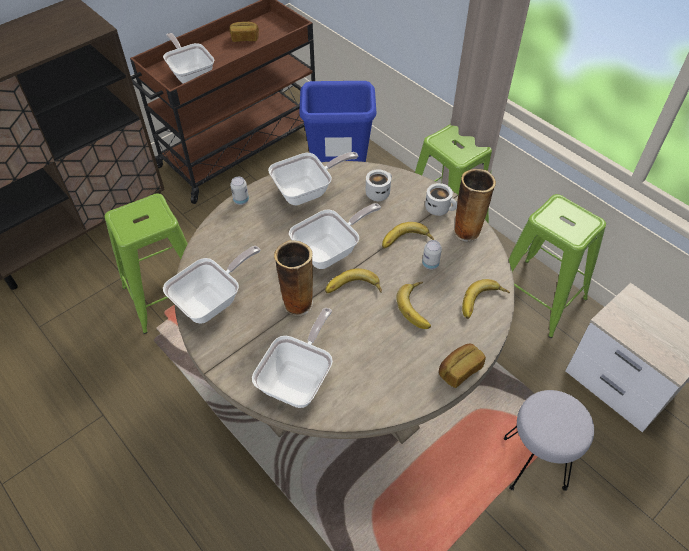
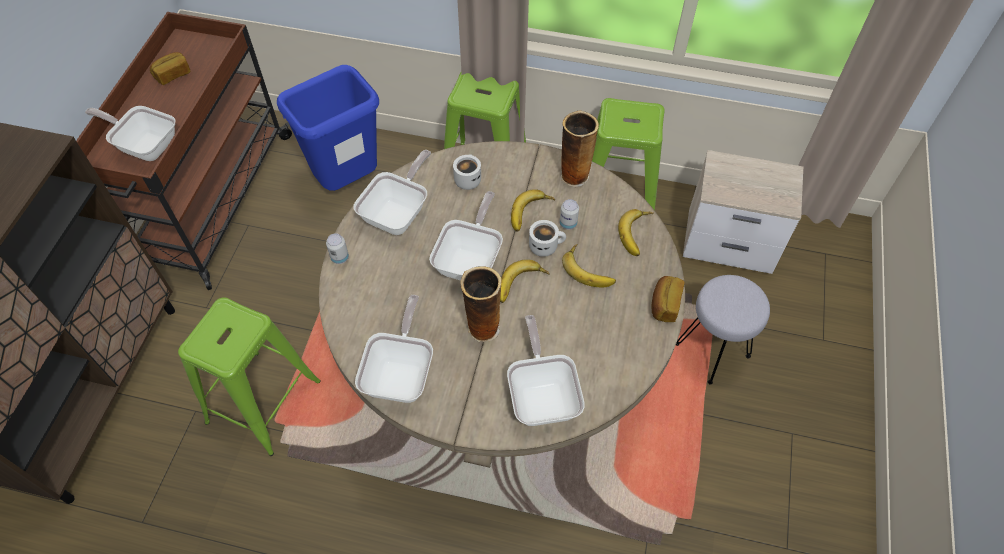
camera: 35 degrees left, 5 degrees up
white mug [425,183,457,216] -> white mug moved to [529,220,566,257]

